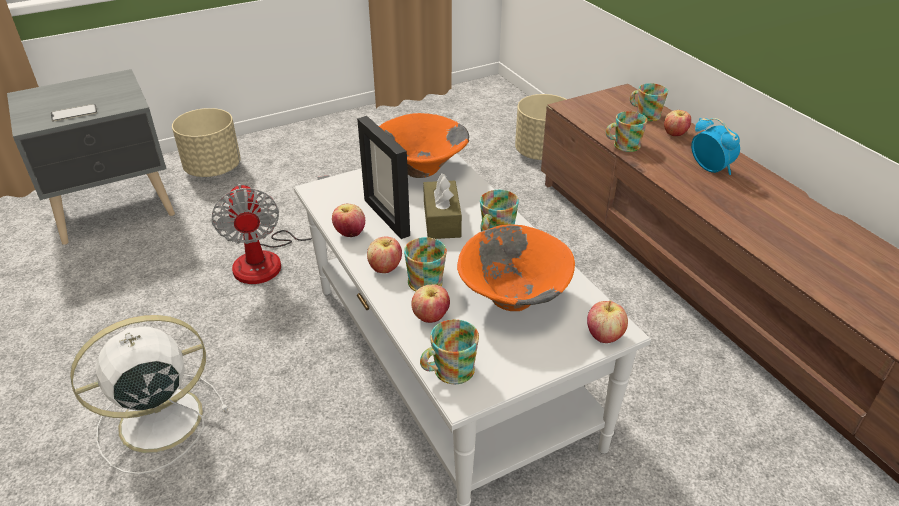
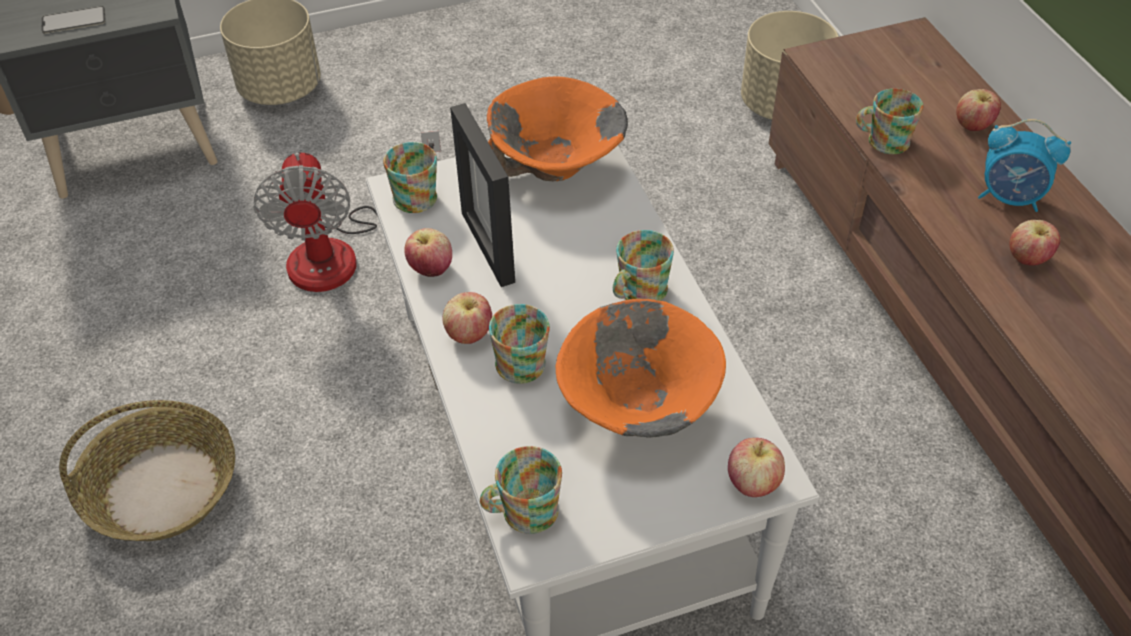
camera: 10 degrees right, 10 degrees up
white fan [70,315,228,474] -> basket [59,400,235,541]
apple [412,284,450,323] -> apple moved to [1009,220,1060,266]
brown tissue box [423,173,462,239] -> none
mug [630,83,668,121] -> mug moved to [383,142,437,213]
alarm clock [691,118,740,175] -> alarm clock turned 135 degrees clockwise [978,119,1071,212]

